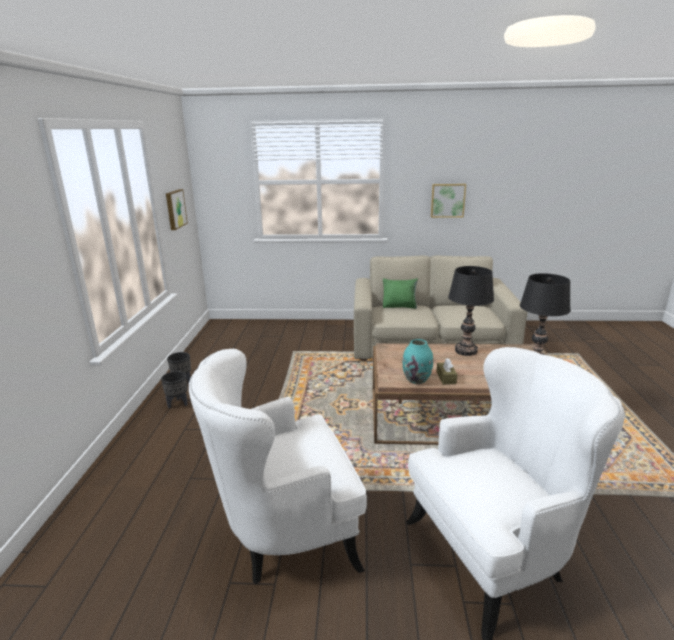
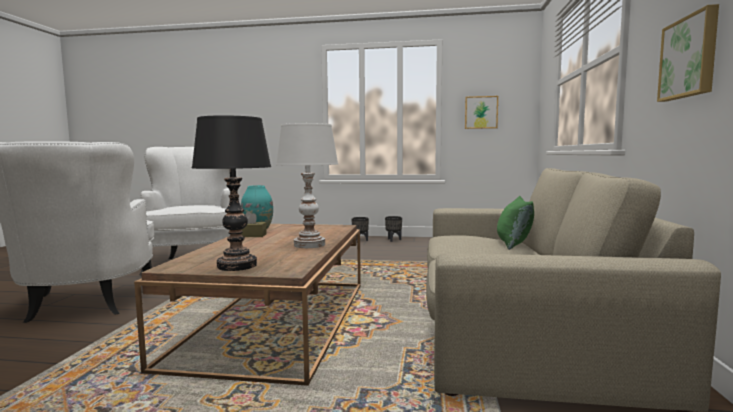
camera: 95 degrees right, 15 degrees down
black table lamp [448,266,494,356] -> white table lamp [276,123,338,248]

